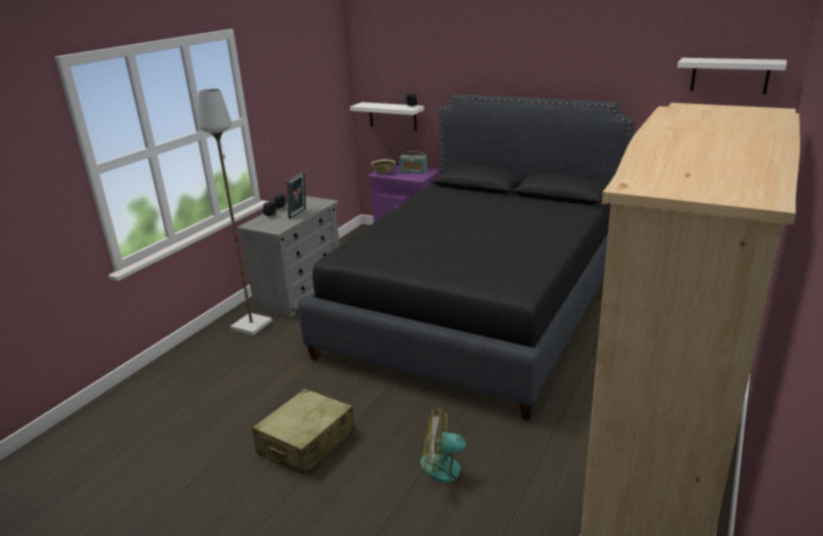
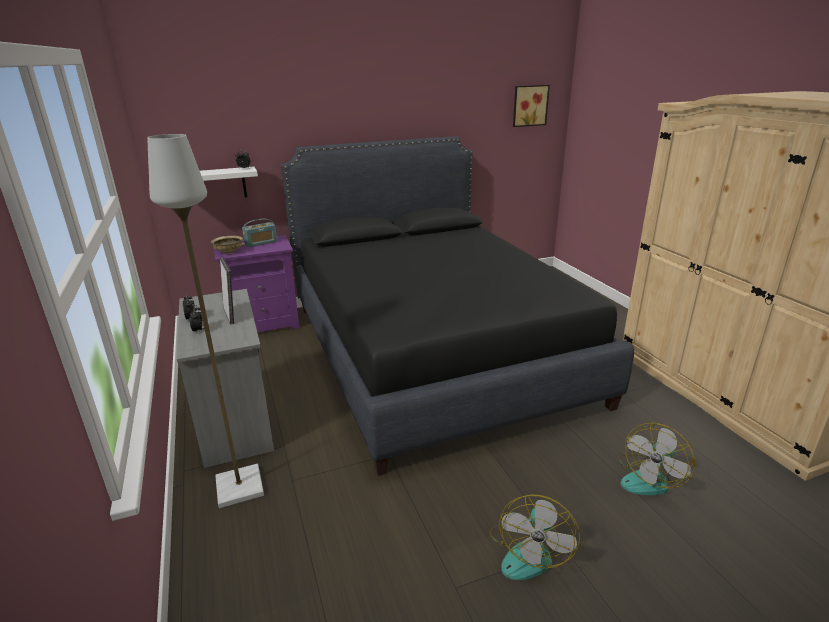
camera: 50 degrees left, 0 degrees up
beige suitcase [252,388,355,475] -> fan [489,494,580,580]
white shelf [677,58,787,94] -> picture [513,85,550,127]

